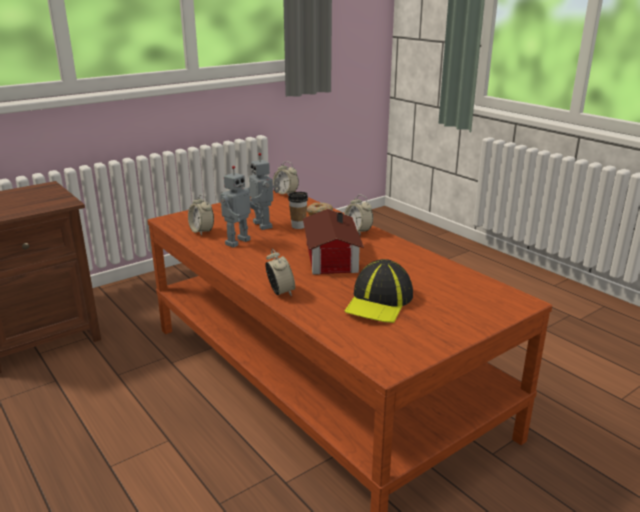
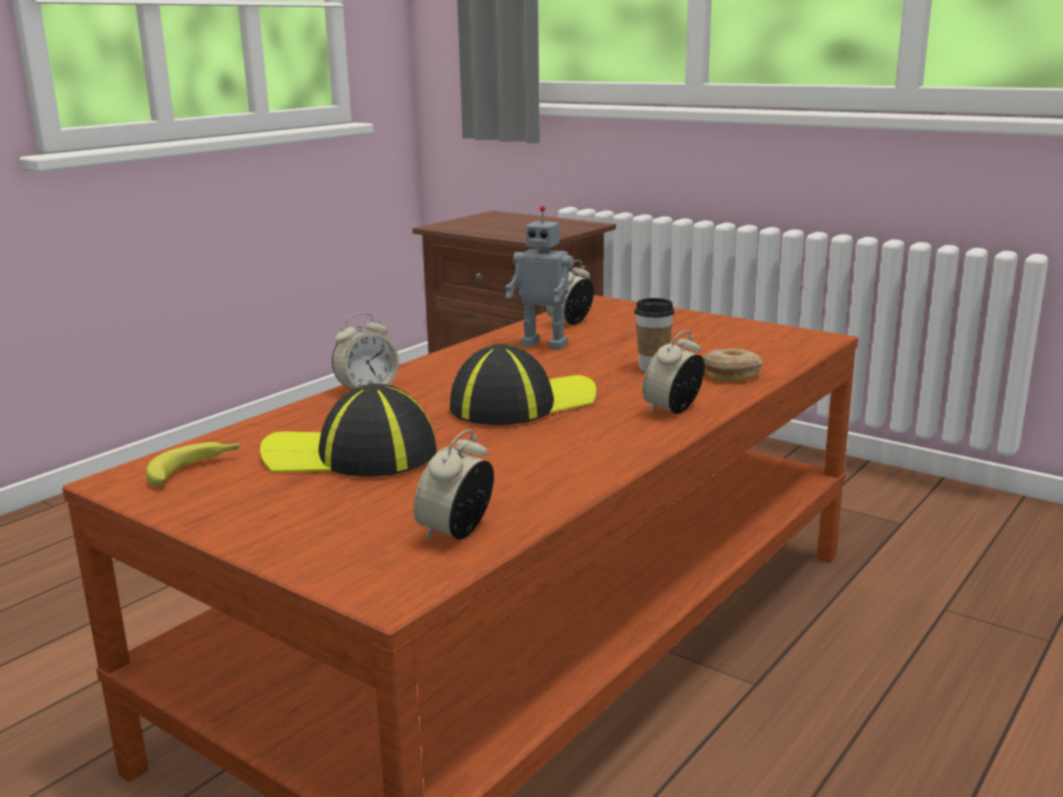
camera: 75 degrees right, 5 degrees down
toy robot [248,153,280,230] -> none
alarm clock [273,161,299,196] -> alarm clock moved to [414,429,494,541]
toy house [303,209,364,275] -> cap [450,344,596,425]
none -> banana [146,442,242,486]

